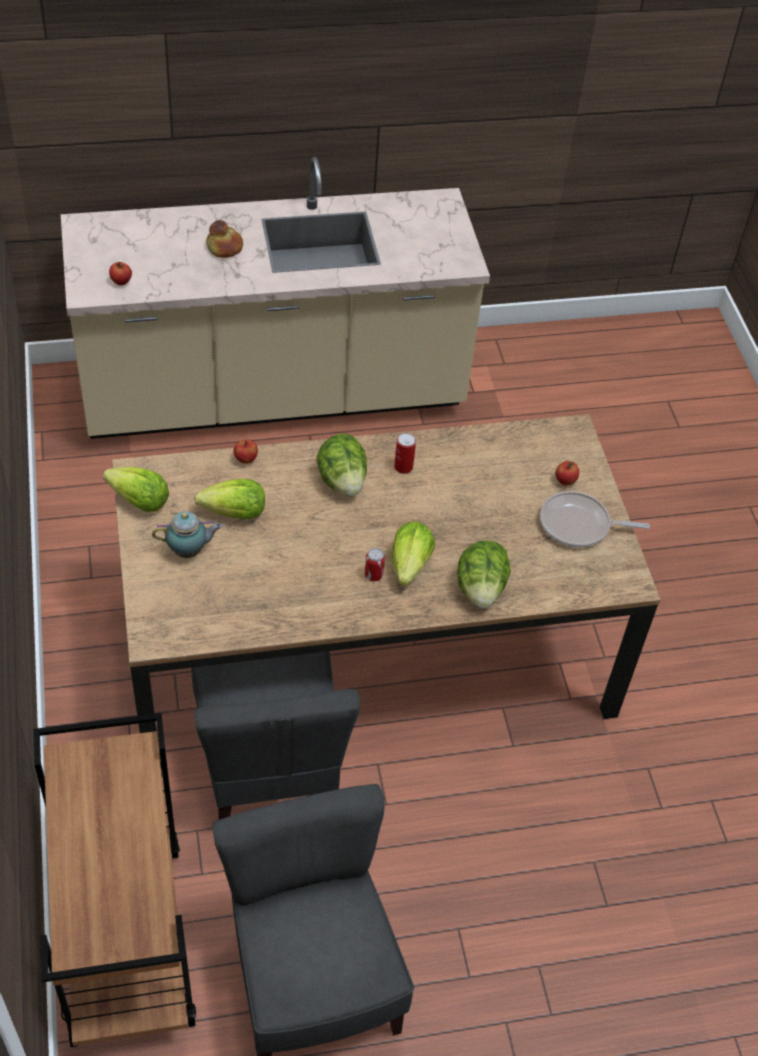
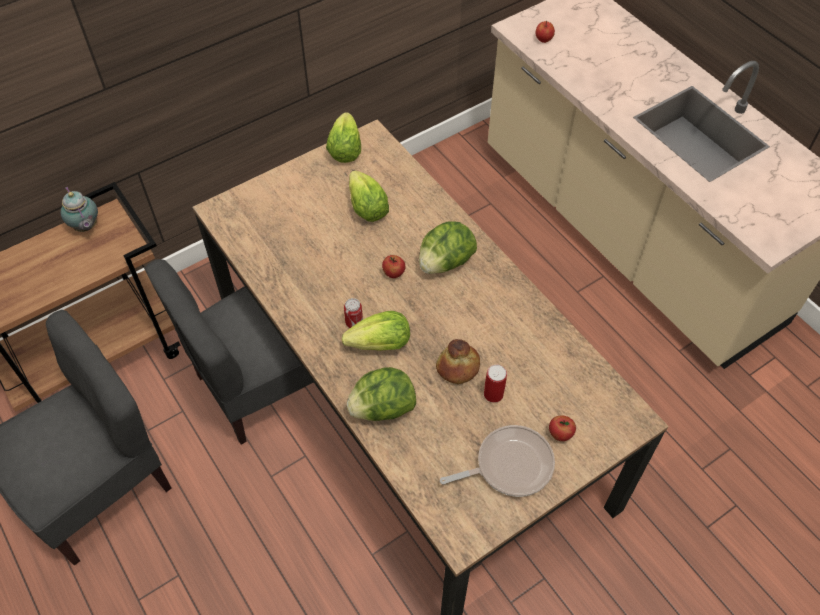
camera: 70 degrees right, 5 degrees up
teapot [152,511,222,558] -> teapot moved to [61,186,98,232]
bread [206,220,243,258] -> bread moved to [436,339,480,384]
apple [233,440,258,464] -> apple moved to [382,255,406,278]
can [394,433,416,474] -> can moved to [484,365,507,403]
frying pan [540,491,650,548] -> frying pan turned 90 degrees clockwise [440,425,555,497]

